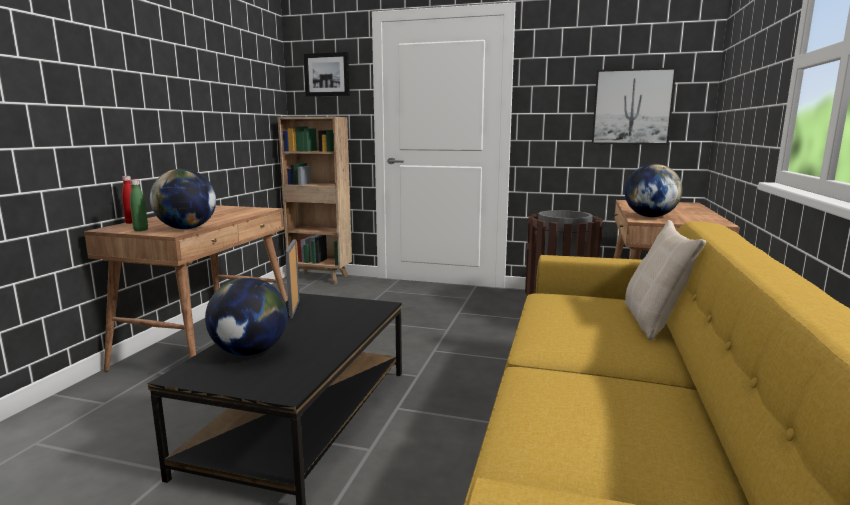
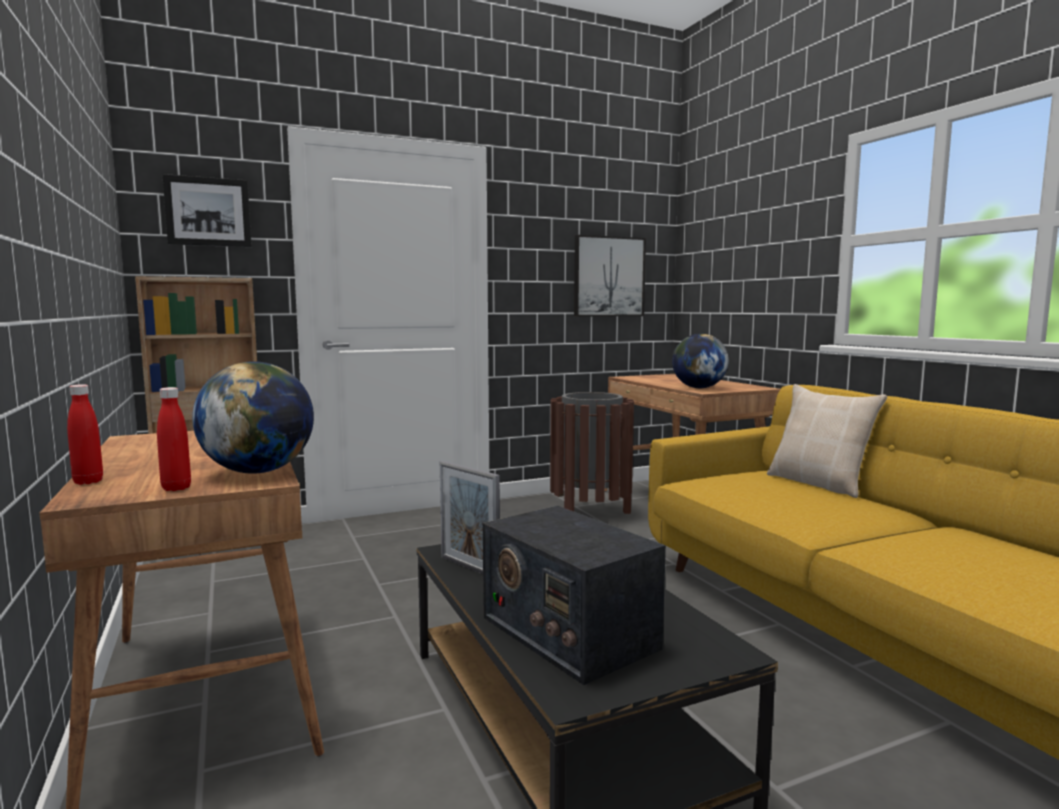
camera: 40 degrees left, 5 degrees down
green bottle [130,180,148,231] -> red bottle [157,387,191,491]
globe [205,277,287,356] -> radio [483,506,666,685]

